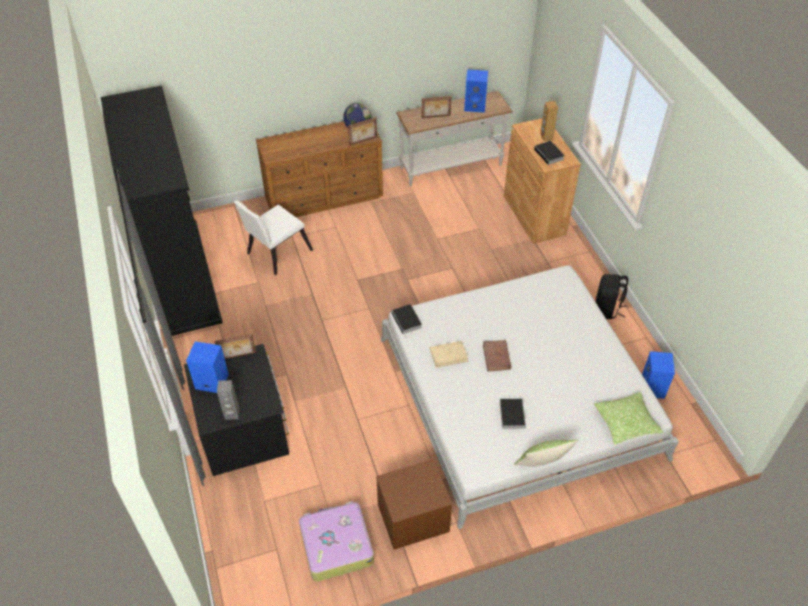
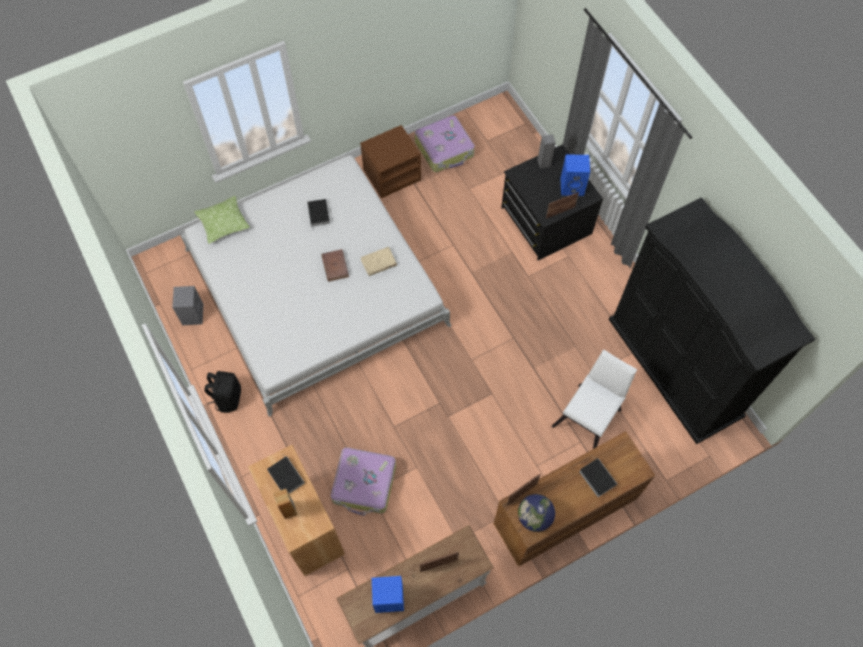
camera: 170 degrees right, 15 degrees up
book [392,304,422,337] -> book moved to [579,455,617,497]
pillow [514,439,578,467] -> none
blue speaker [642,351,675,399] -> grey speaker [172,286,203,325]
none -> suitcase [331,447,396,516]

